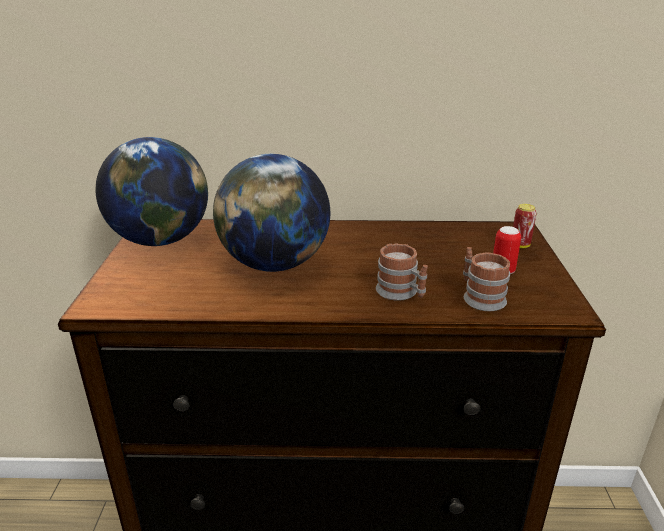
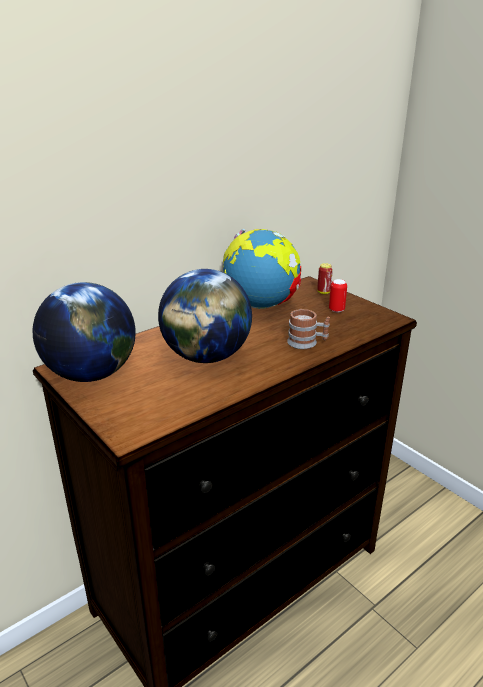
camera: 40 degrees left, 0 degrees up
mug [463,247,510,311] -> none
none -> globe [223,229,301,309]

